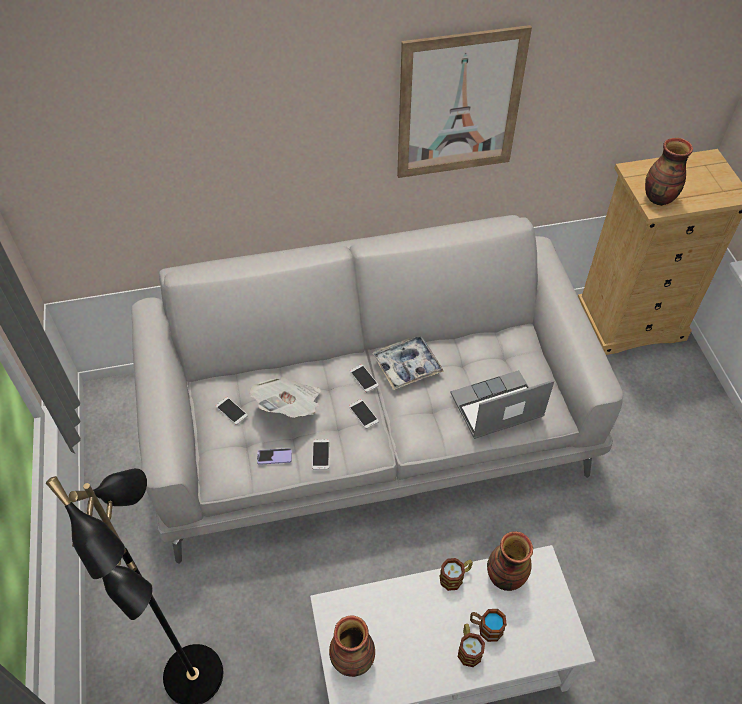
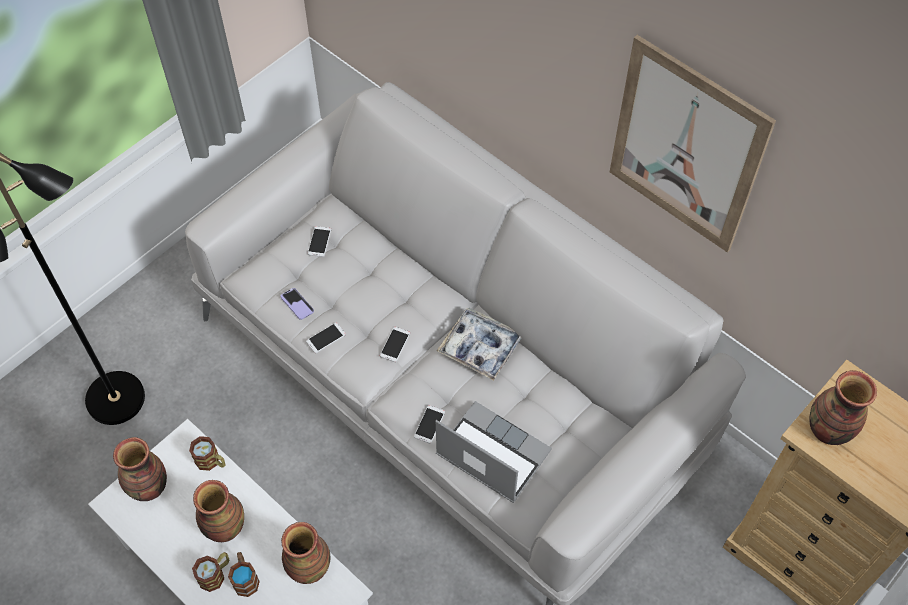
camera: 55 degrees right, 5 degrees up
newspaper [250,377,321,418] -> none
phone [350,364,379,392] -> phone moved to [414,405,445,444]
mug [440,558,473,591] -> mug moved to [189,436,226,471]
none -> vase [193,480,244,542]

